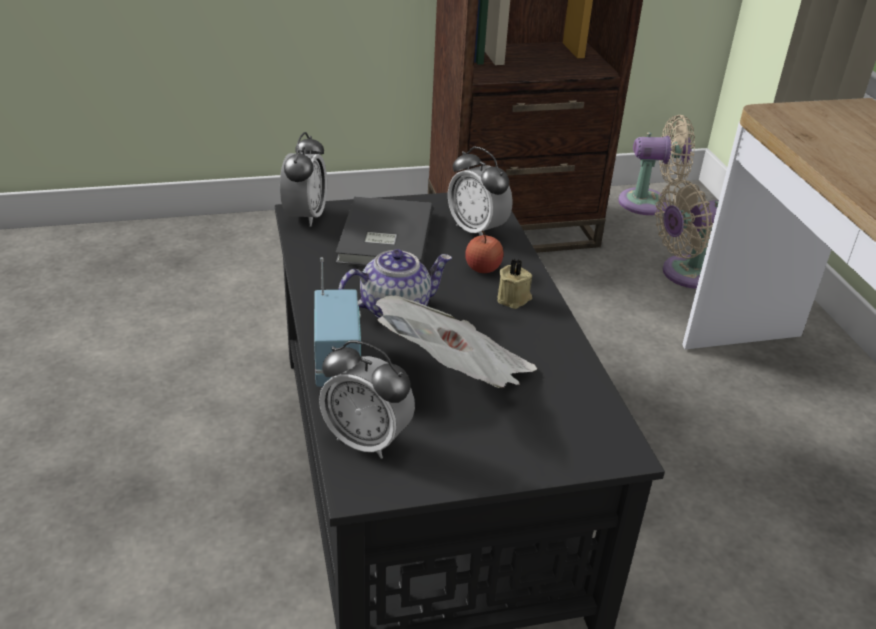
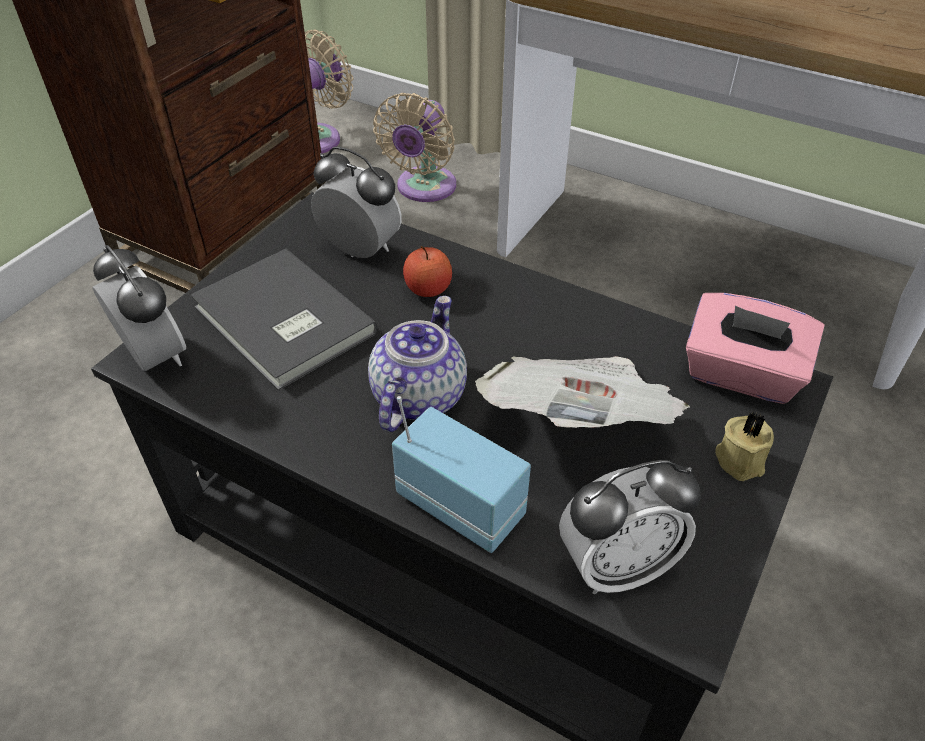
camera: 45 degrees left, 10 degrees up
alarm clock [448,147,513,236] -> alarm clock turned 150 degrees counterclockwise [311,147,401,258]
beige candle [497,259,532,309] -> beige candle moved to [715,412,774,481]
none -> pink tissue box [686,293,825,404]

